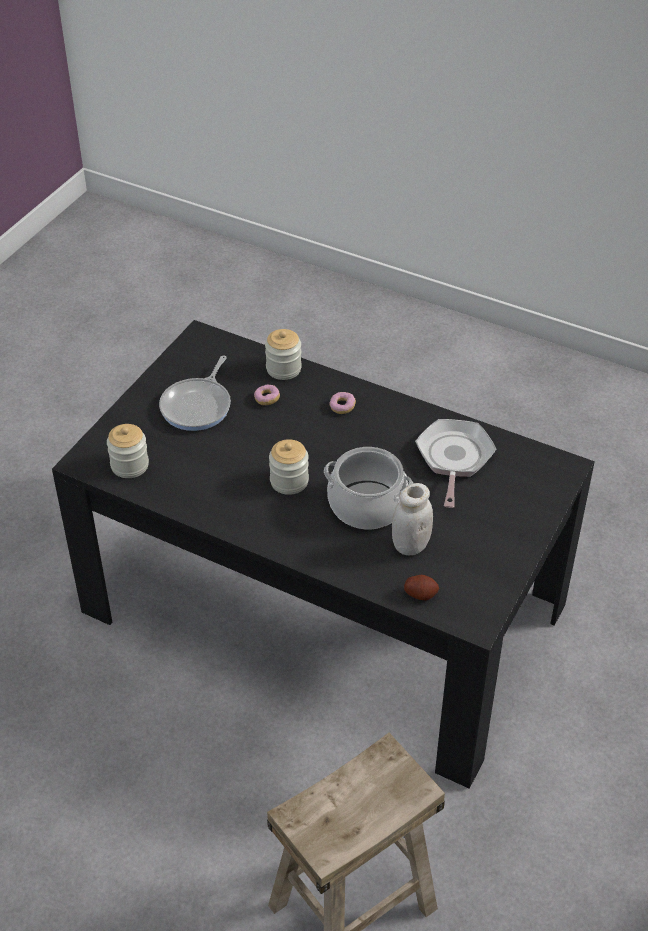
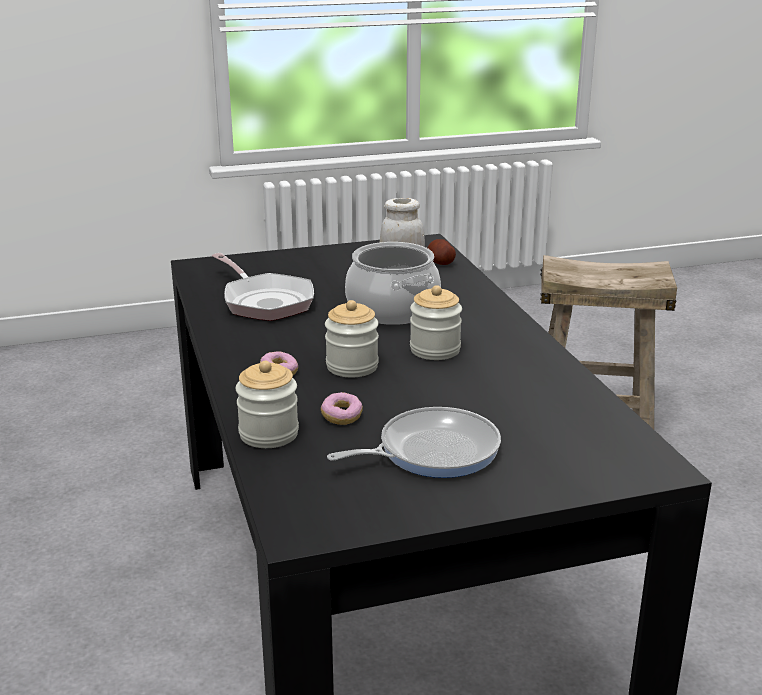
camera: 135 degrees left, 20 degrees down
jar [107,424,149,478] -> jar moved to [325,300,379,377]
frying pan [415,419,496,508] -> frying pan turned 90 degrees counterclockwise [212,253,314,321]

